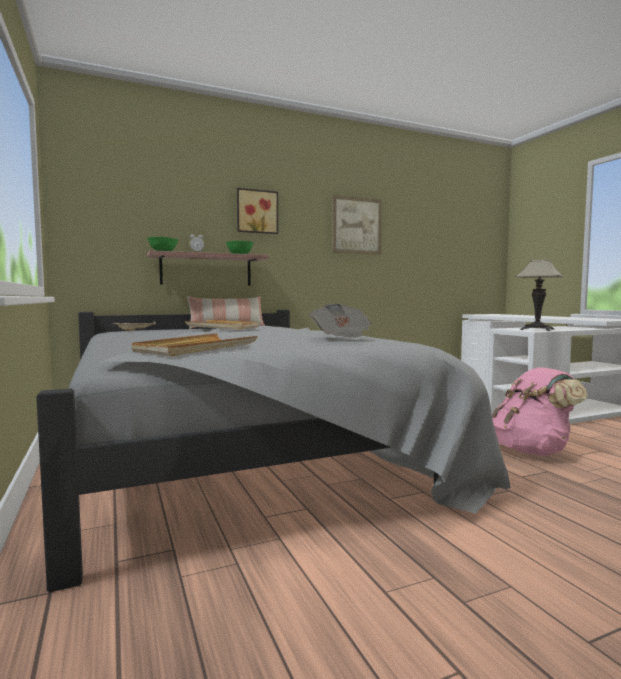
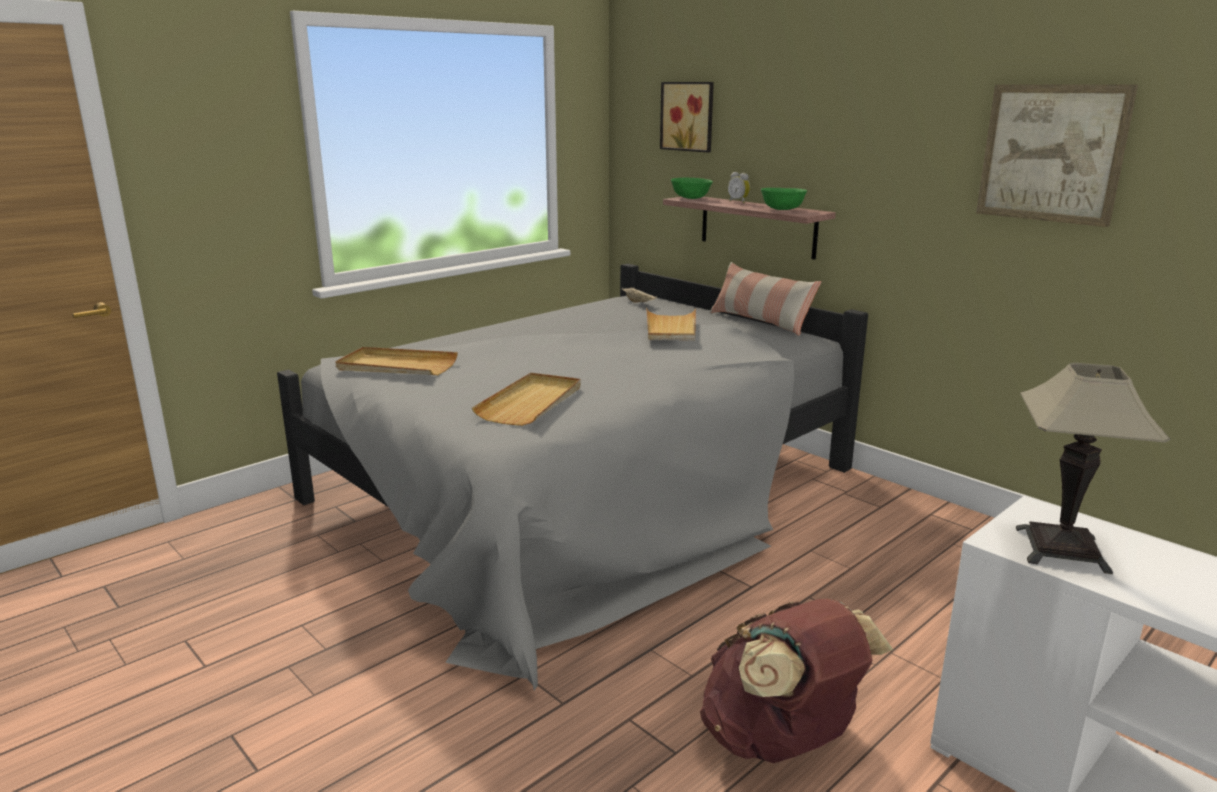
camera: 70 degrees right, 15 degrees up
picture [237,188,278,234] -> picture moved to [660,82,714,153]
newspaper [309,304,372,338] -> beige tray [472,373,581,426]
pink backpack [492,367,588,456] -> brown backpack [700,599,893,763]

